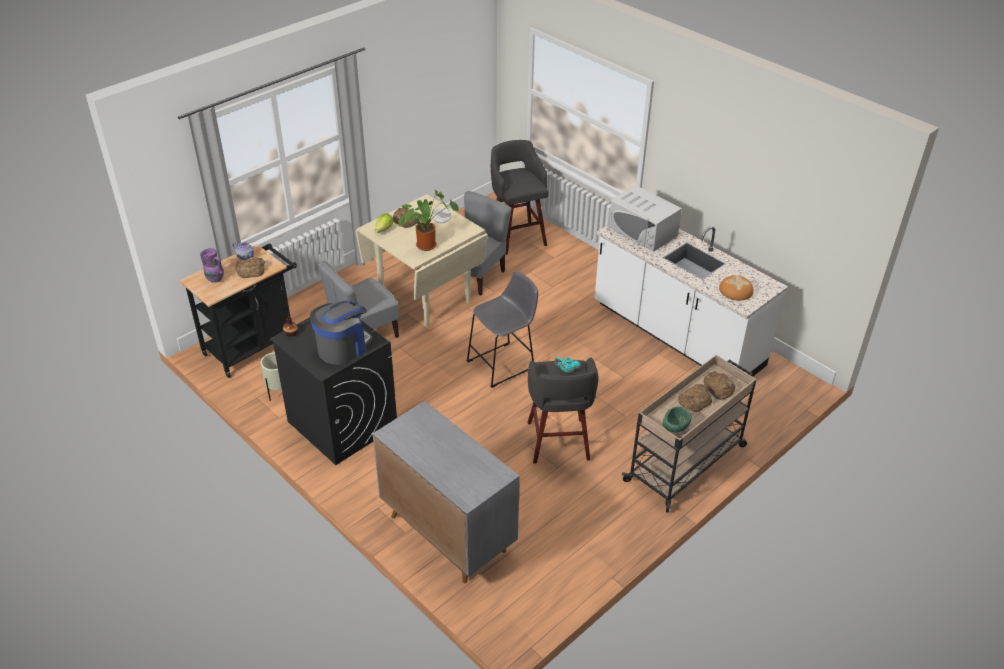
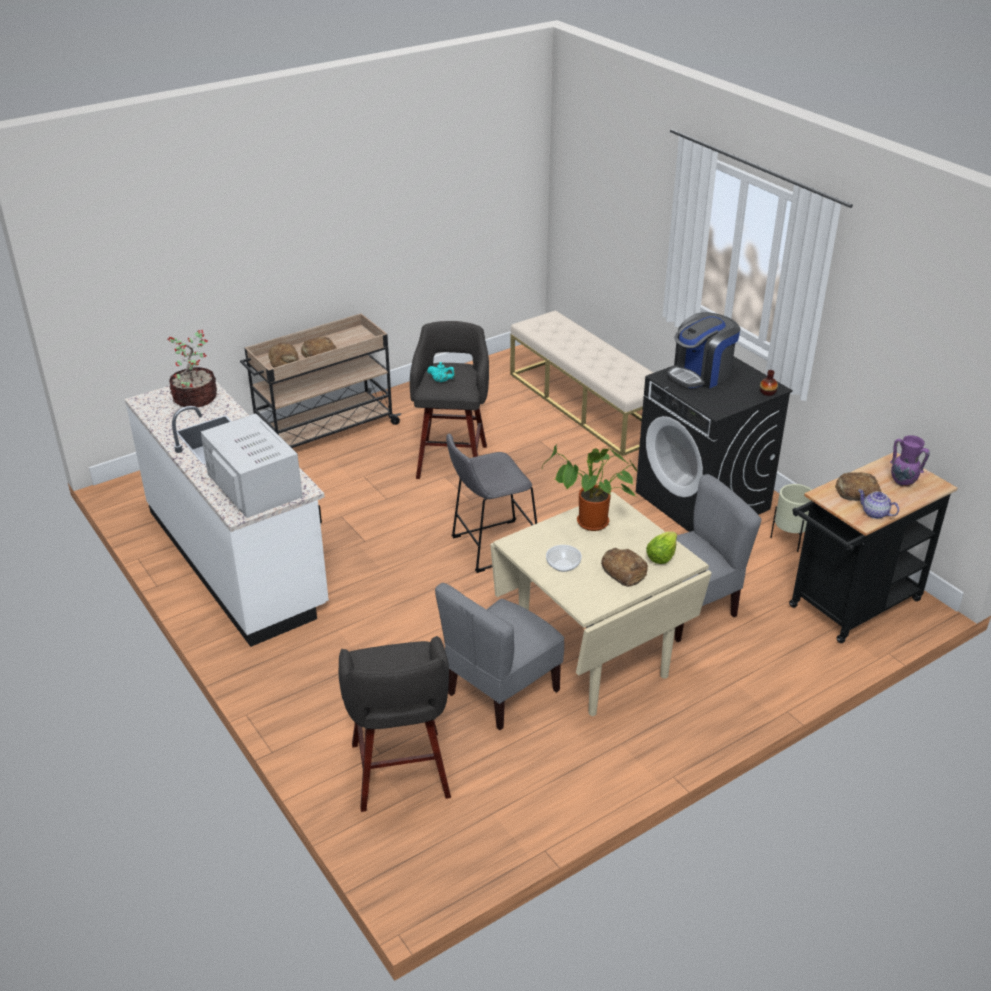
camera: 170 degrees left, 5 degrees down
grey cabinet [373,401,520,583] -> beige bench [510,310,653,456]
green bowl [663,406,692,433] -> none
bread [719,275,754,301] -> potted plant [168,330,217,407]

